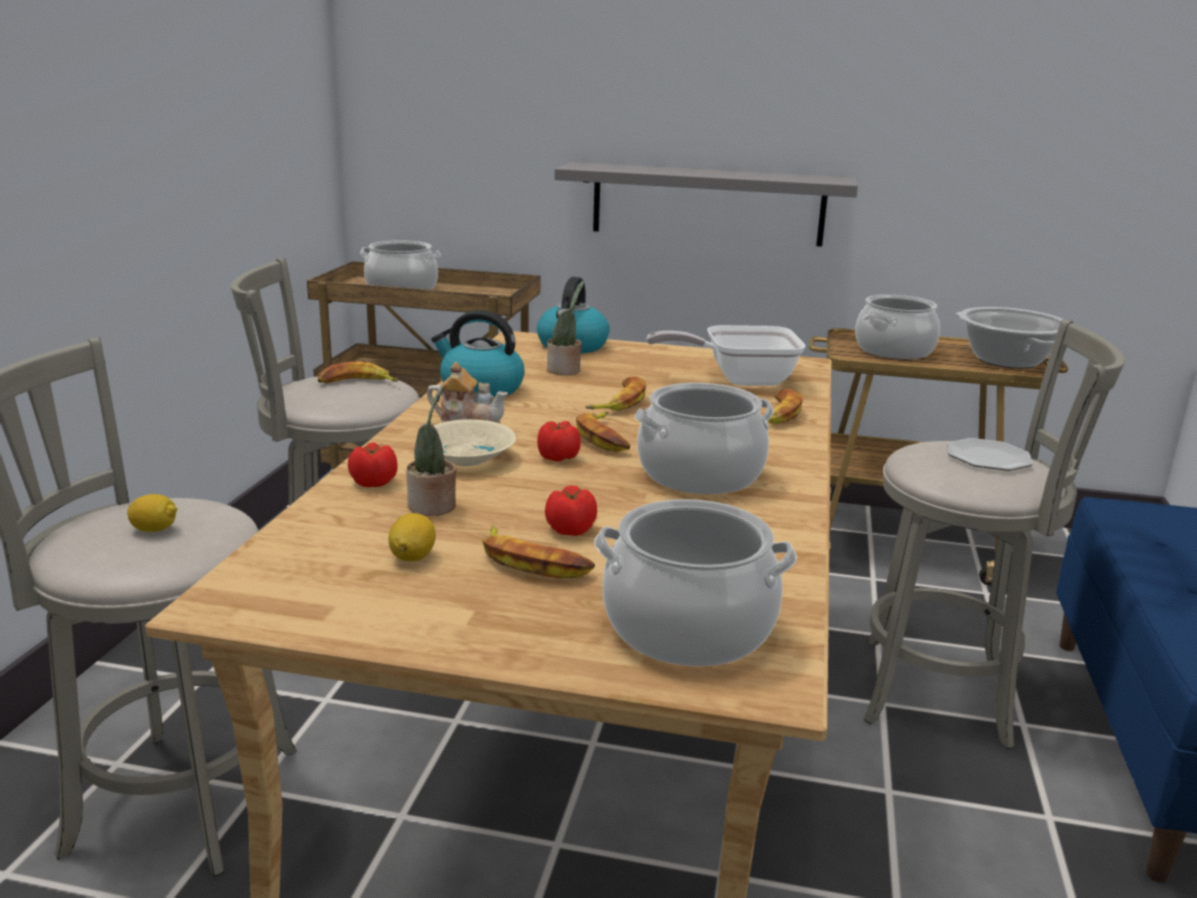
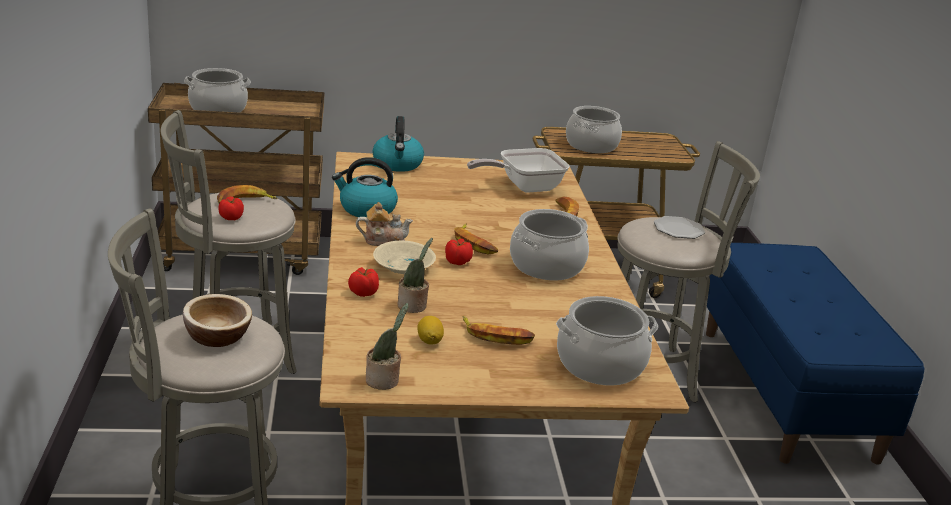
camera: 20 degrees left, 5 degrees up
lemon [127,494,177,532] -> bowl [183,294,252,347]
tomato [545,485,597,536] -> tomato moved to [218,197,244,220]
potted plant [547,281,584,375] -> potted plant moved to [366,303,409,390]
grey shelf [555,162,858,247] -> none
banana [585,376,646,411] -> none
cooking pot [955,307,1063,369] -> none

